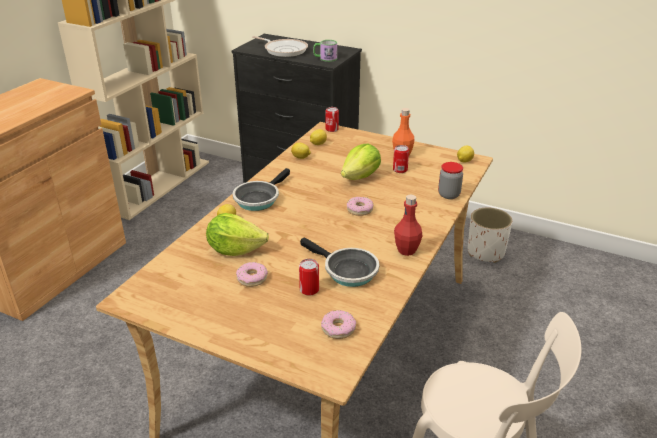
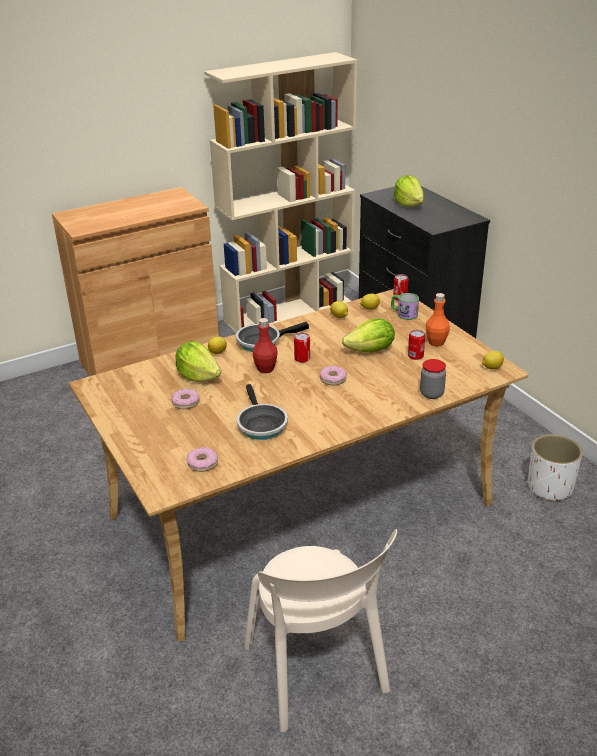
camera: 35 degrees right, 0 degrees up
frying pan [252,36,308,57] -> lettuce [394,175,424,207]
can [299,259,319,296] -> can moved to [294,333,310,363]
mug [313,40,337,62] -> mug moved to [391,293,419,320]
red bottle [394,194,422,256] -> red bottle moved to [253,318,277,373]

